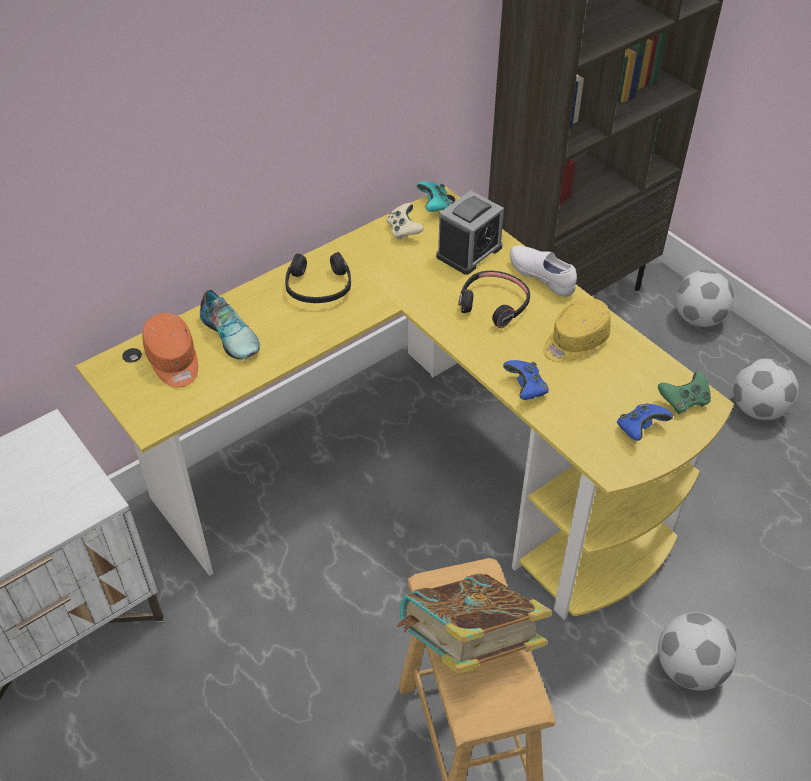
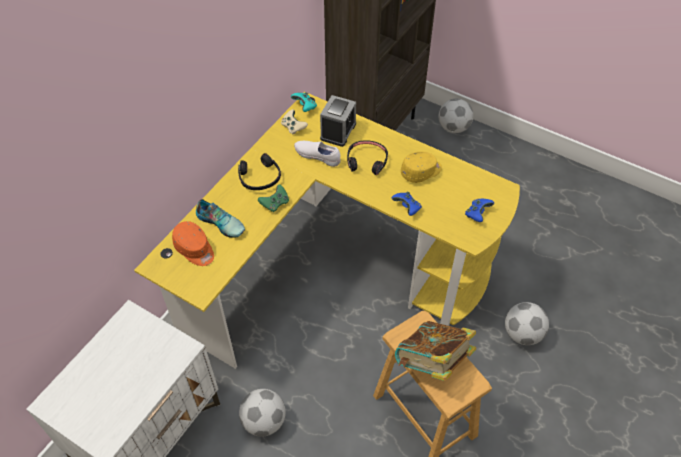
camera: 20 degrees left, 5 degrees up
white shoe [510,246,577,297] -> white shoe moved to [294,141,341,167]
yellow cap [543,298,611,363] -> yellow cap turned 150 degrees counterclockwise [401,152,442,183]
green game controller [658,371,711,414] -> green game controller moved to [258,184,289,212]
football [733,359,799,420] -> football moved to [239,389,286,437]

